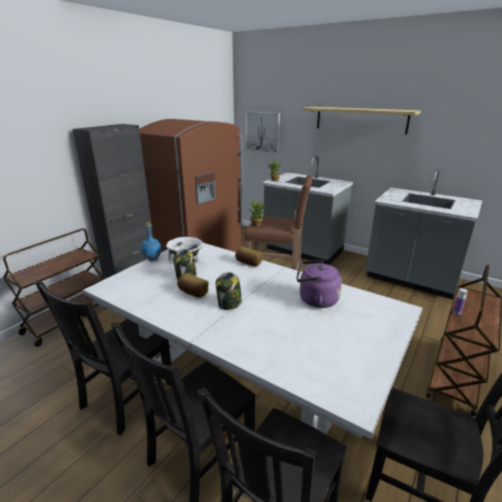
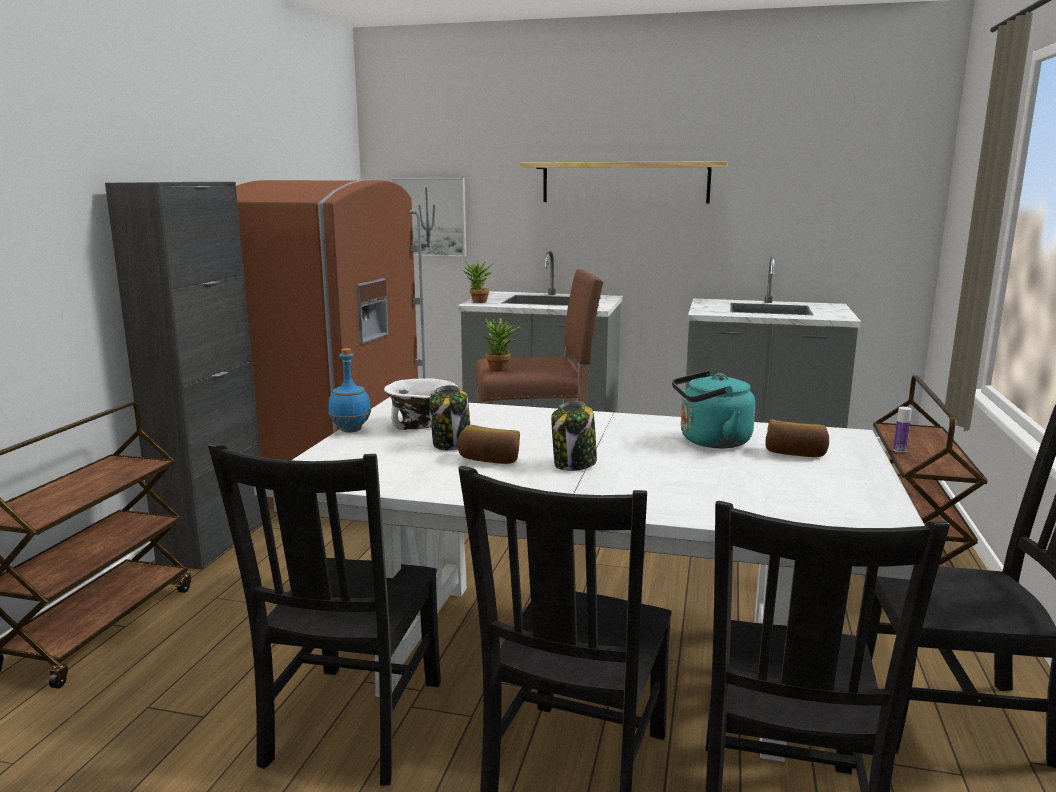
camera: 20 degrees left, 10 degrees down
bread [235,246,263,266] -> bread moved to [765,420,829,457]
purple kettle [296,260,342,308] -> turquoise kettle [672,371,755,448]

